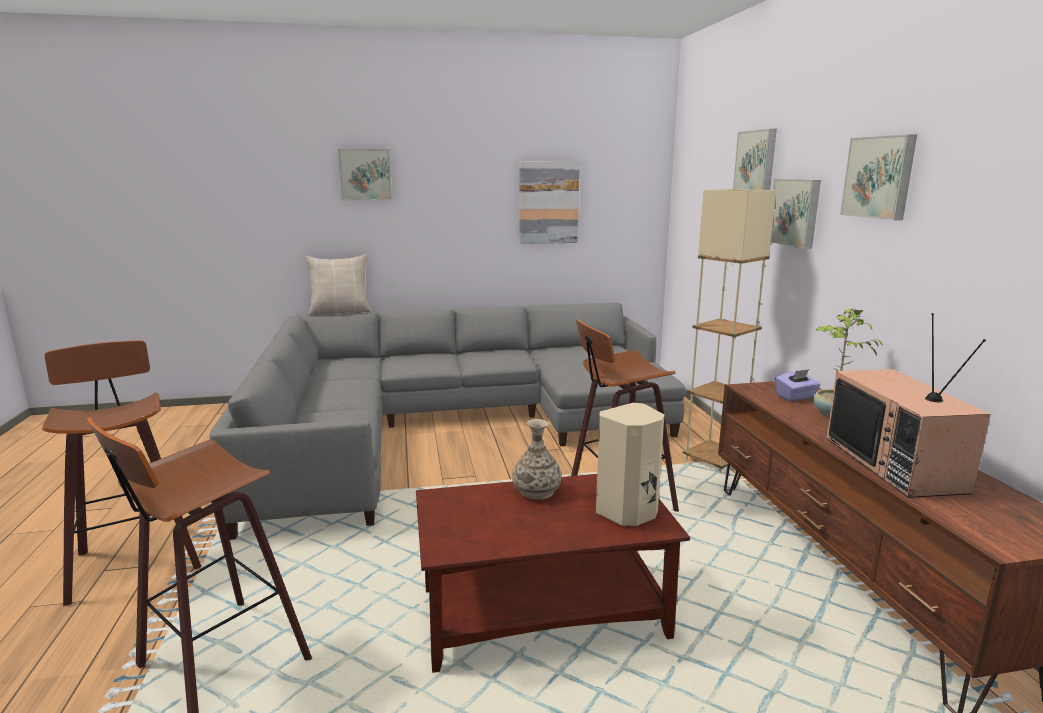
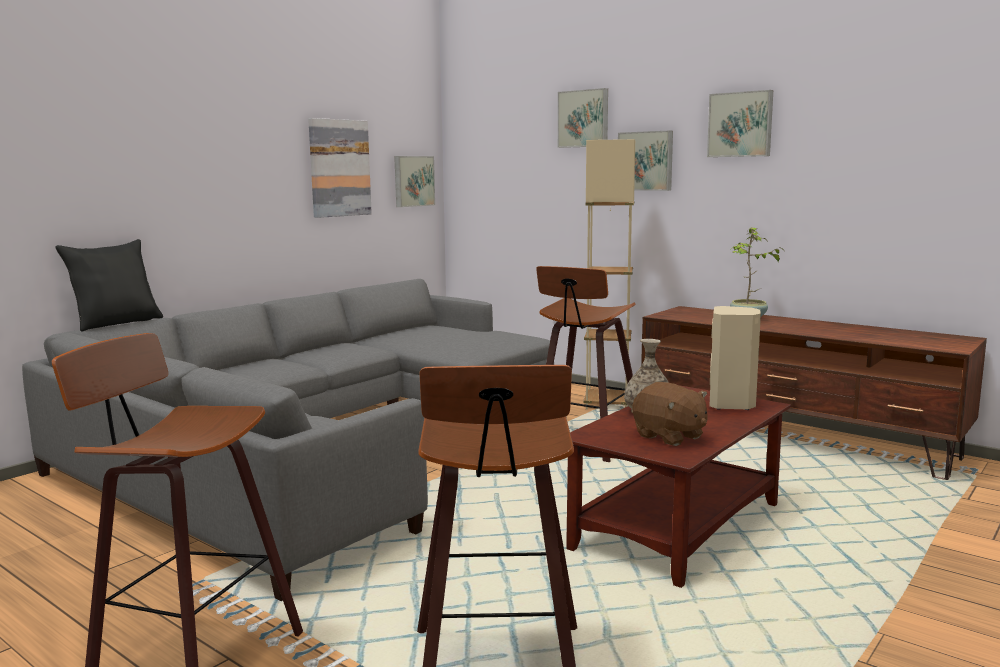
camera: 40 degrees left, 5 degrees down
beige pillow [305,254,371,315] -> black pillow [55,239,163,332]
picture [338,149,392,200] -> picture moved to [394,156,435,207]
purple tissue box [775,369,821,402] -> none
television [827,313,991,498] -> none
none -> brown plush toy [632,382,707,446]

